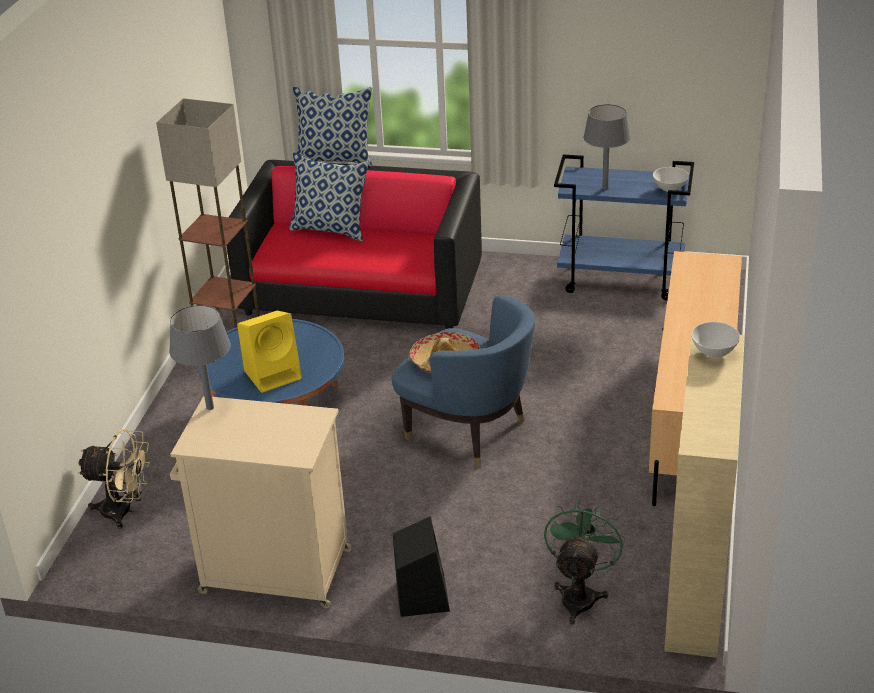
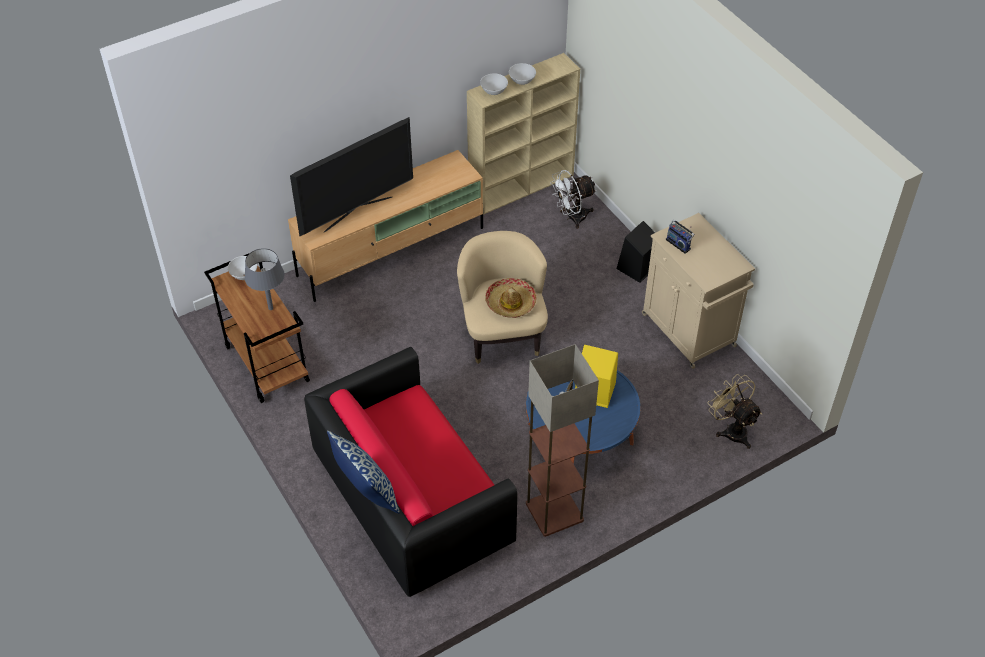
camera: 135 degrees left, 15 degrees up
grey table lamp [169,305,231,410] -> none
pillow [289,152,369,241] -> none
blue armchair [392,295,535,467] -> beige armchair [457,231,548,364]
green fan [544,499,625,624] -> white fan [550,170,597,229]
blue cart [554,155,694,300] -> brown cart [204,254,310,403]
none -> television [290,117,413,236]
none -> white bowl [509,63,536,85]
none -> radio [666,220,695,254]

